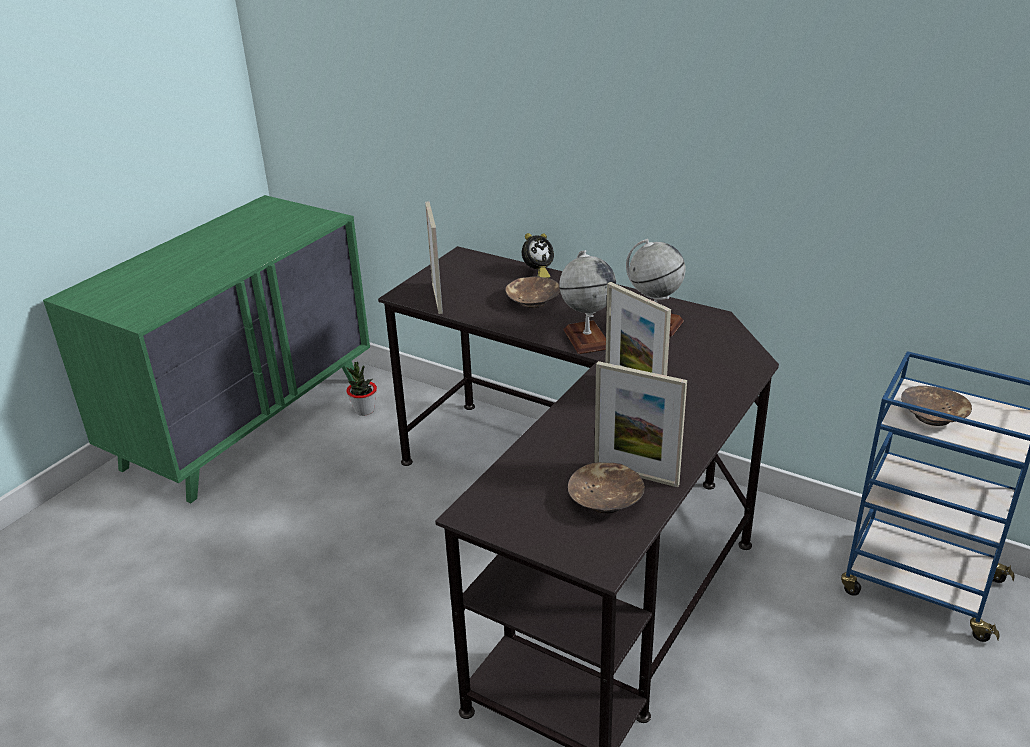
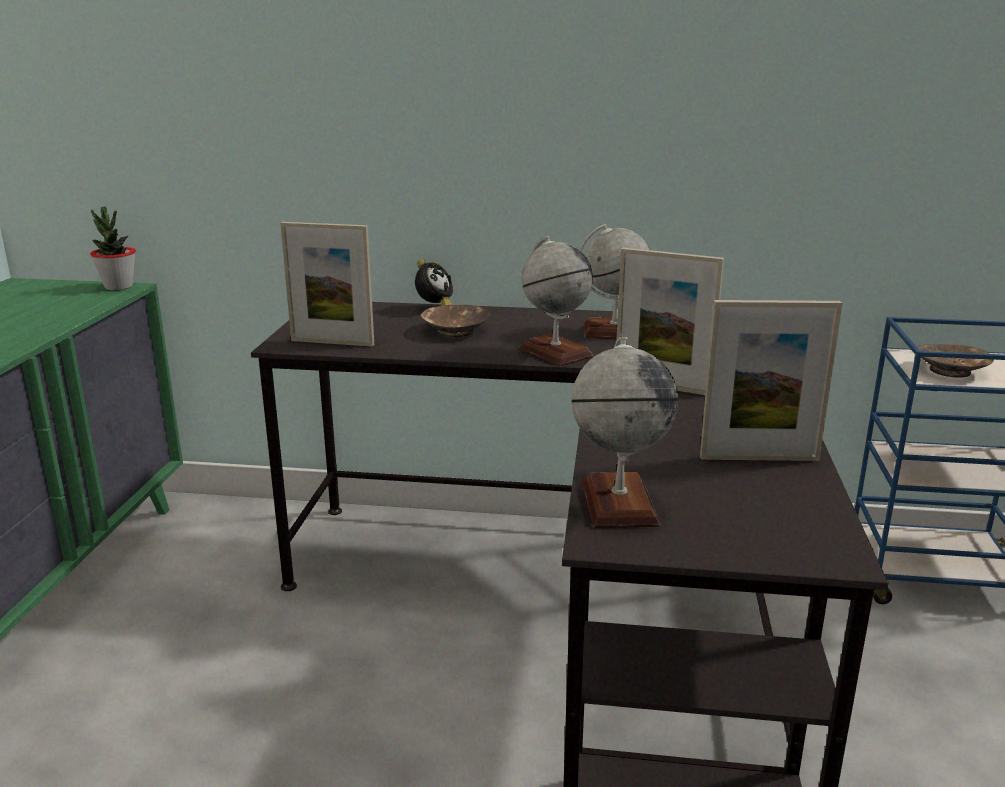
camera: 25 degrees left, 10 degrees down
potted plant [346,362,377,416] -> potted plant moved to [90,207,136,290]
picture frame [425,201,443,314] -> picture frame turned 135 degrees clockwise [280,222,374,347]
brown bowl [568,462,645,514] -> none
none -> globe [572,337,678,528]

